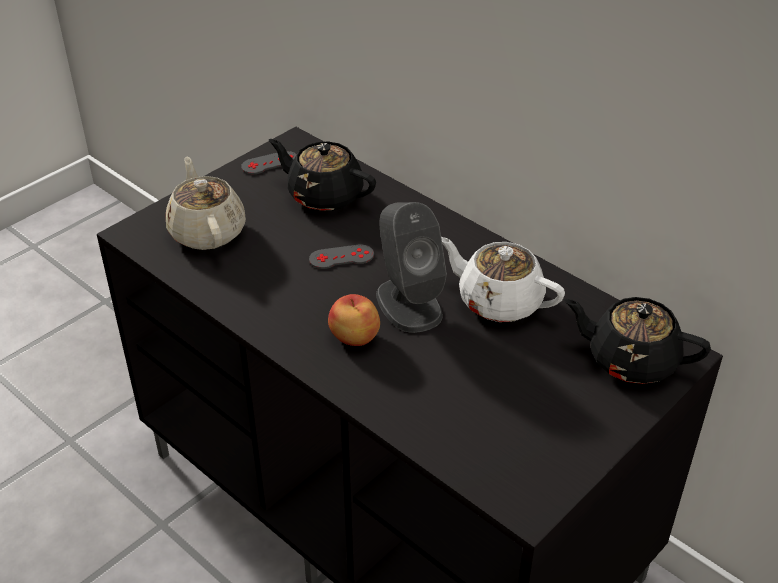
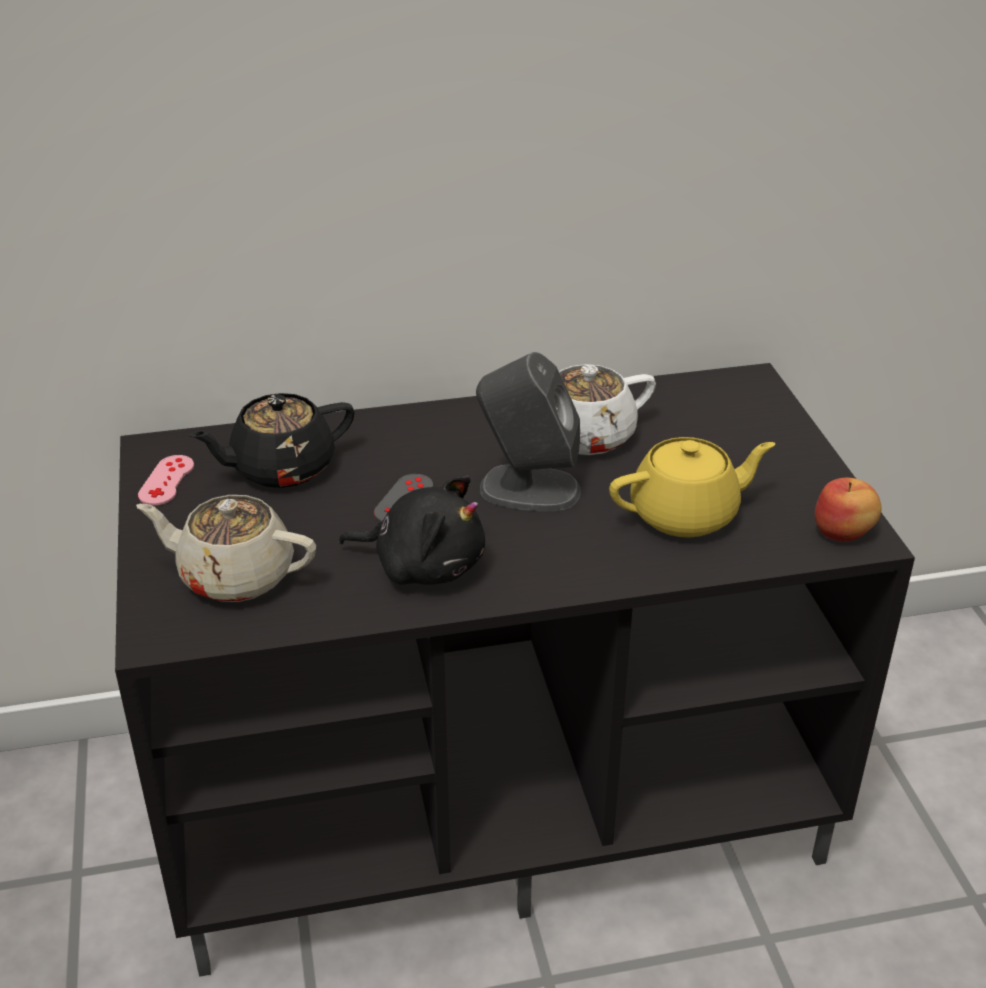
camera: 55 degrees left, 5 degrees down
grey game controller [241,151,297,174] -> pink game controller [138,455,194,506]
apple [328,294,380,346] -> apple moved to [815,478,881,542]
black teapot [563,297,711,384] -> none
none -> black plush toy [339,475,485,585]
none -> yellow teapot [609,437,775,538]

